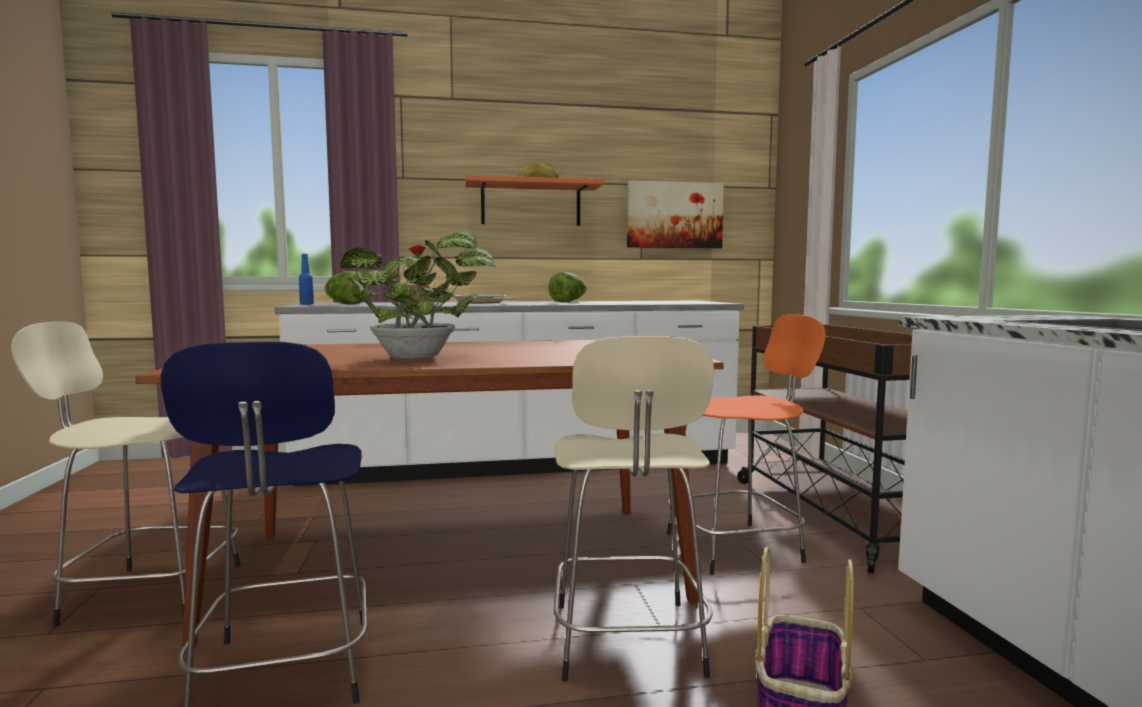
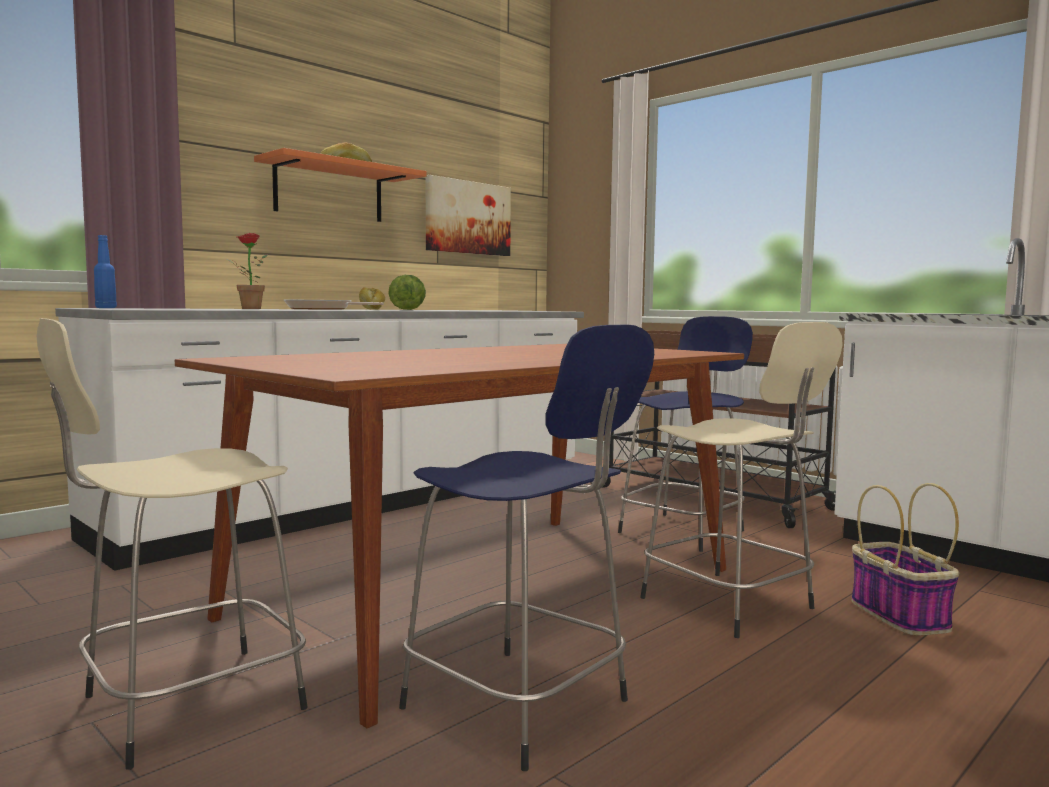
camera: 35 degrees left, 0 degrees up
lettuce [324,271,368,305] -> none
potted plant [341,229,496,360] -> none
orange stool [667,314,826,575] -> blue stool [618,316,753,552]
none -> bread [359,287,385,310]

